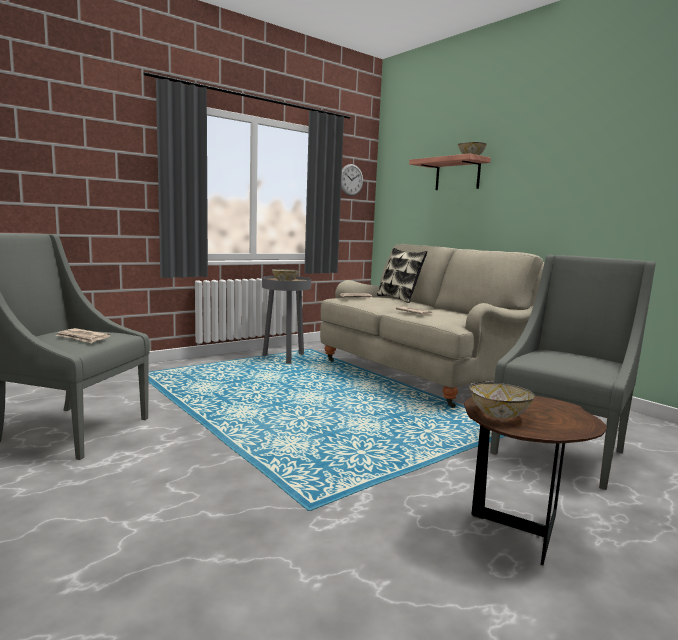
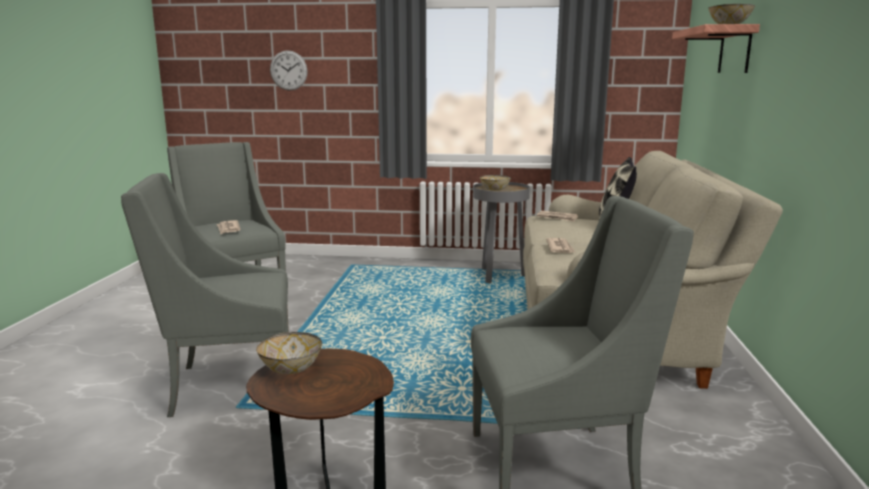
camera: 45 degrees right, 5 degrees up
wall clock [341,164,363,196] -> wall clock moved to [270,50,308,90]
none -> grey armchair [121,173,289,417]

